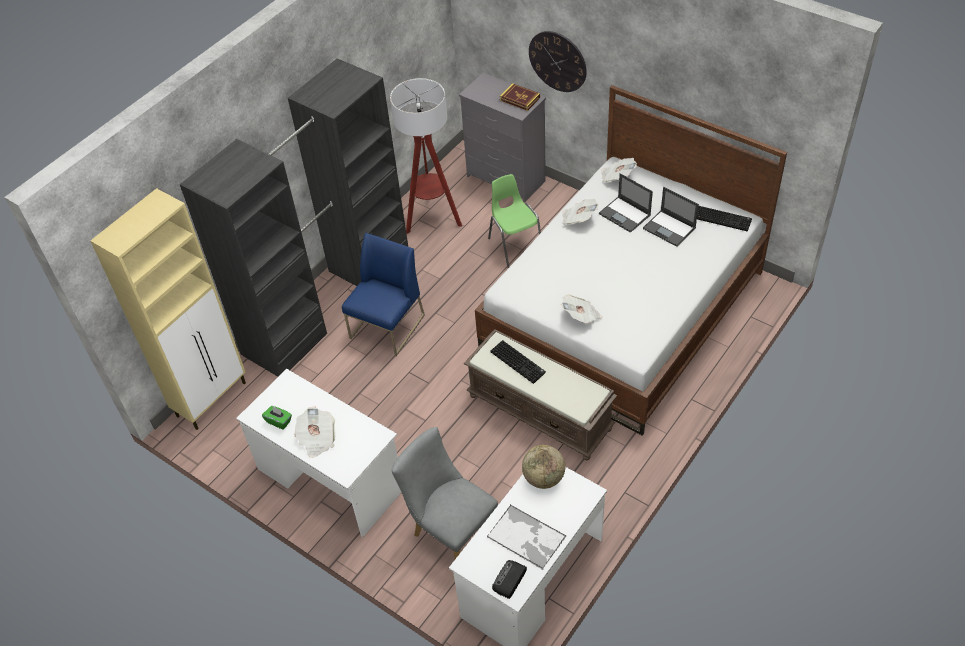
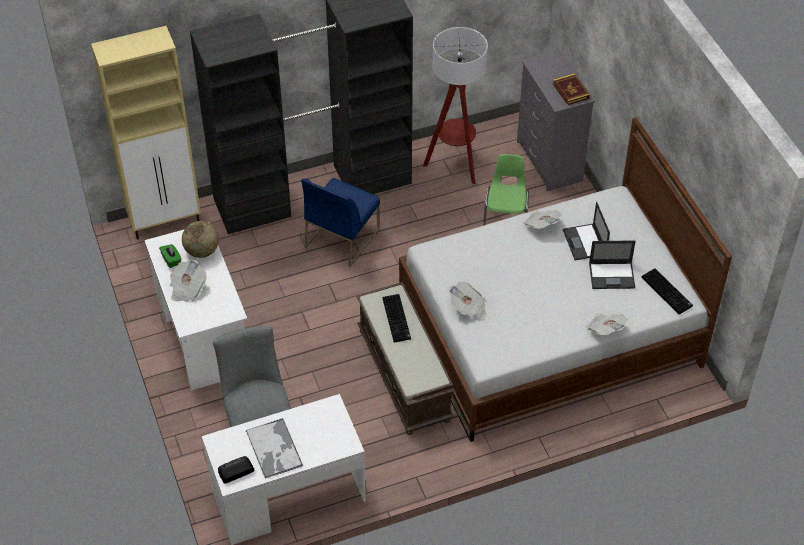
camera: 30 degrees right, 0 degrees up
blue chair [342,233,425,356] -> blue chair turned 150 degrees clockwise [301,178,380,267]
globe [522,445,565,489] -> globe moved to [182,221,219,258]
wall clock [529,31,587,92] -> none
newspaper [601,158,637,182] -> newspaper moved to [587,313,628,335]
laptop [643,187,699,247] -> laptop turned 75 degrees counterclockwise [589,240,636,289]

